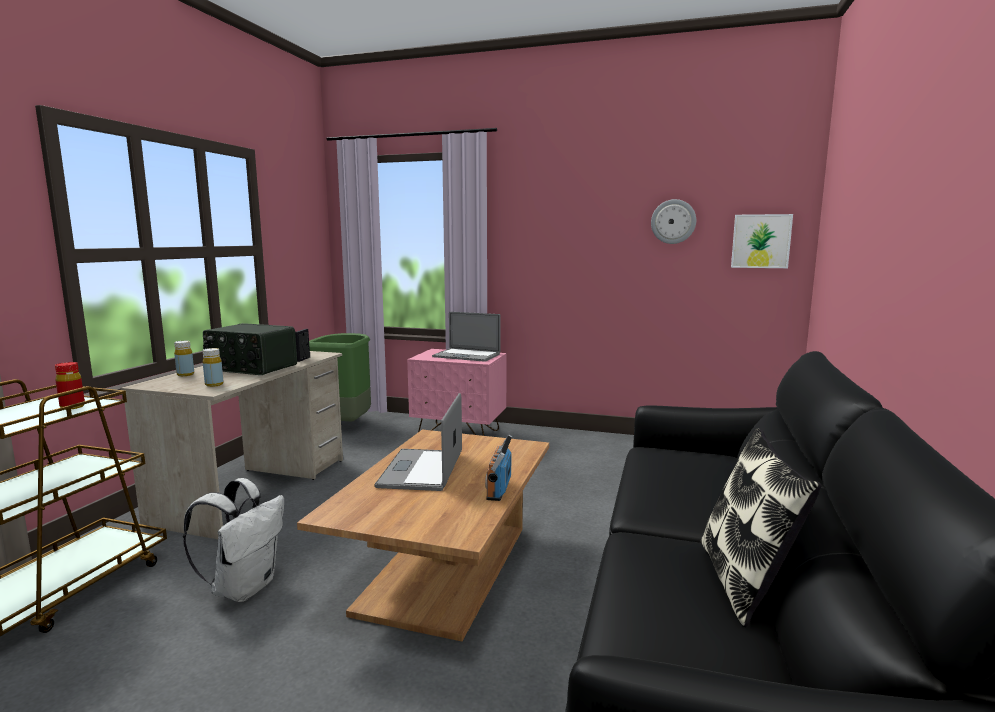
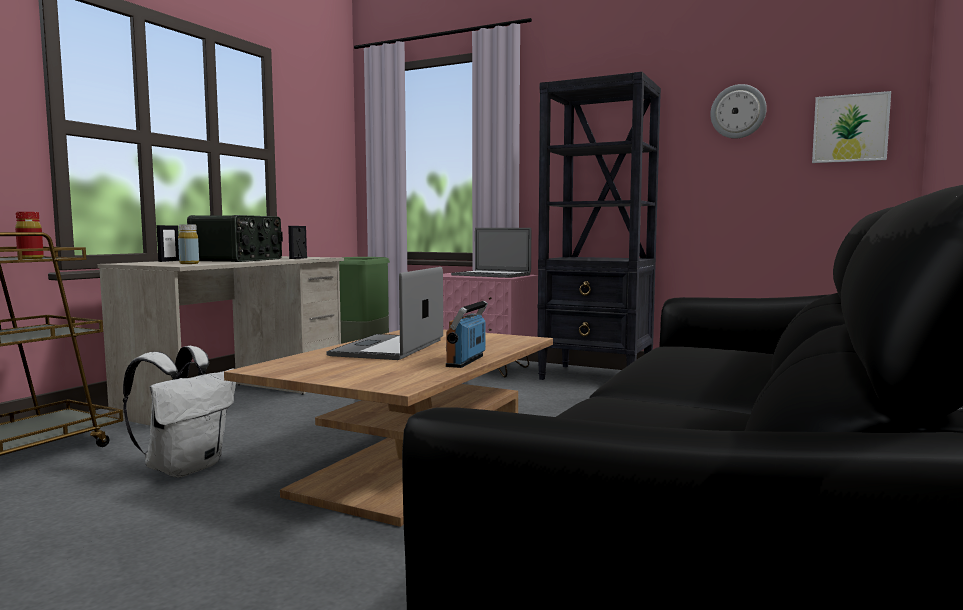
camera: 10 degrees right, 5 degrees down
yellow bottle [174,341,194,376] -> picture frame [156,225,179,262]
radio [203,323,297,375] -> radio turned 105 degrees counterclockwise [187,215,283,262]
pillow [701,428,822,627] -> none
none -> black bookcase [537,72,661,380]

